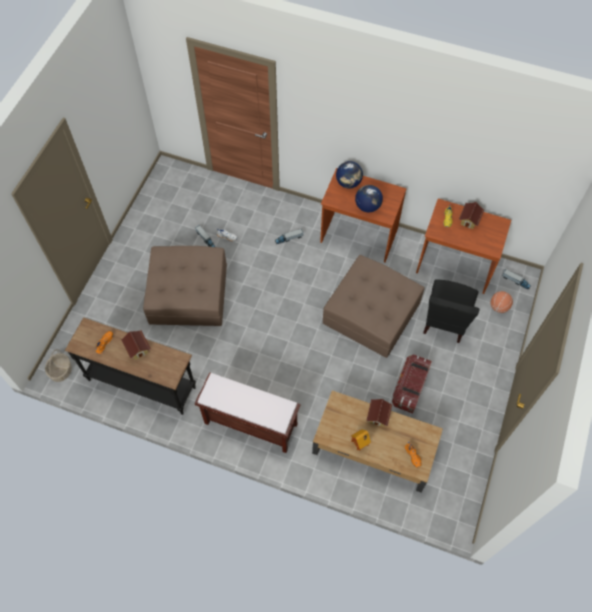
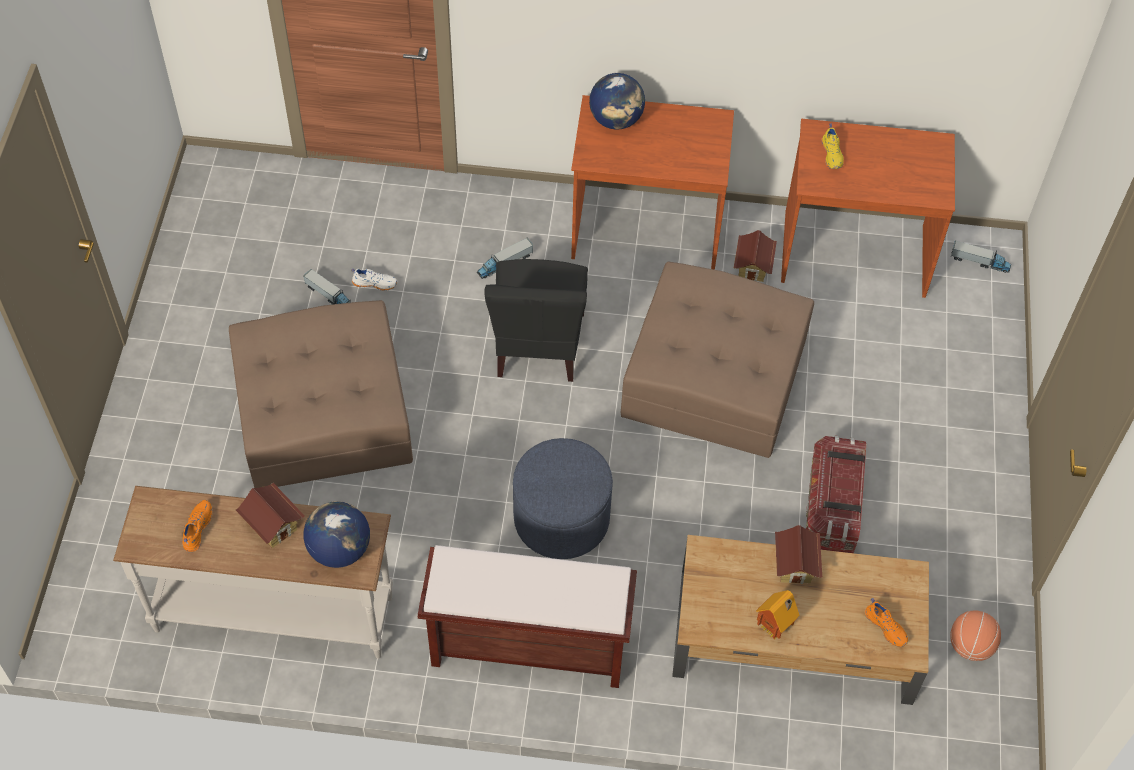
camera: 15 degrees left, 5 degrees down
basket [45,349,72,382] -> none
black console table [65,317,196,415] -> white console table [113,486,393,659]
globe [355,185,383,213] -> globe moved to [303,501,370,568]
black chair [423,279,479,343] -> black chair moved to [485,259,588,382]
toy house [459,202,485,229] -> toy house moved to [734,230,777,282]
basketball [491,291,513,313] -> basketball moved to [950,610,1001,661]
none -> blue ottoman [513,438,613,559]

